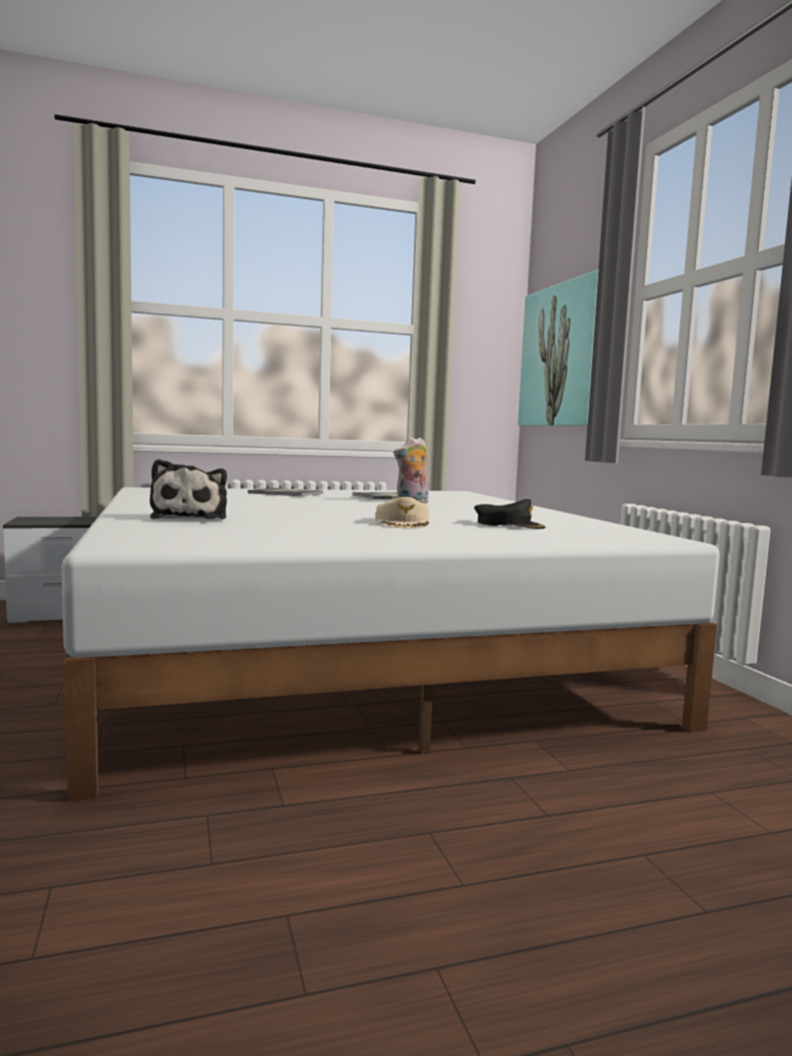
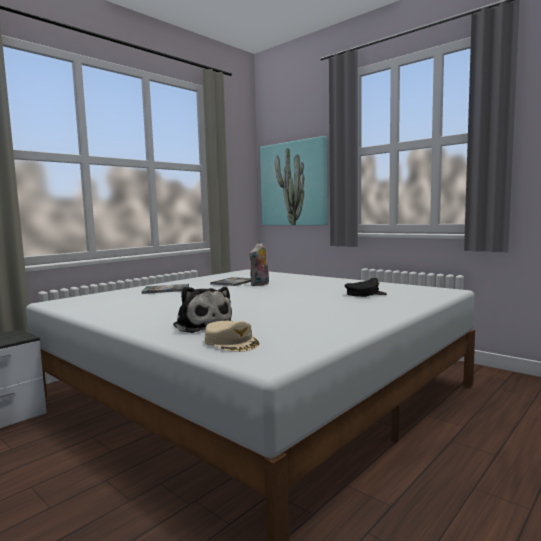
camera: 30 degrees left, 0 degrees up
beige cap [375,497,429,529] -> beige cap moved to [205,321,259,352]

